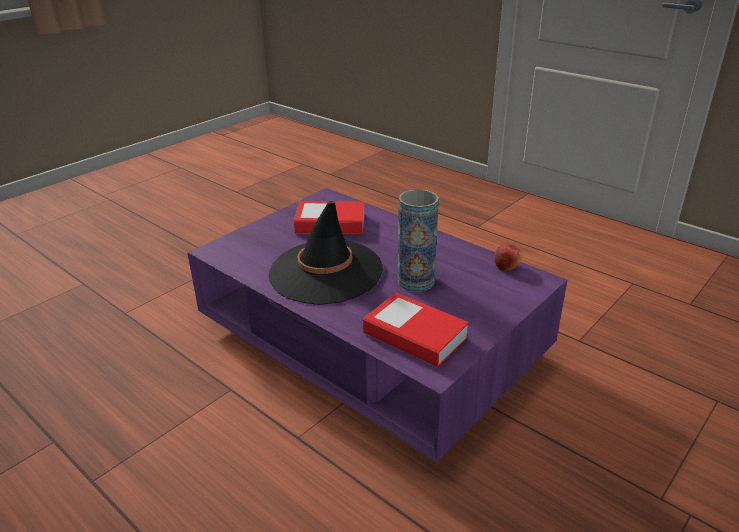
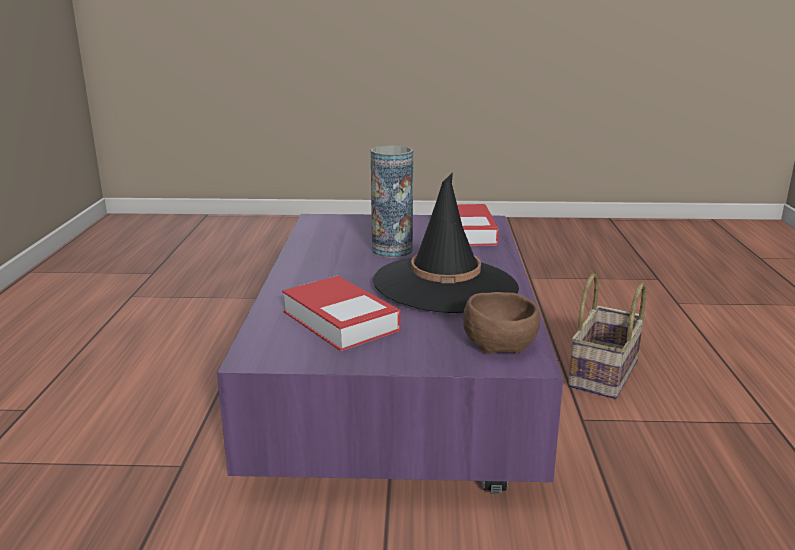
camera: 130 degrees left, 10 degrees down
apple [494,244,522,271] -> none
none -> brown bowl [463,292,540,354]
none -> basket [568,274,646,399]

